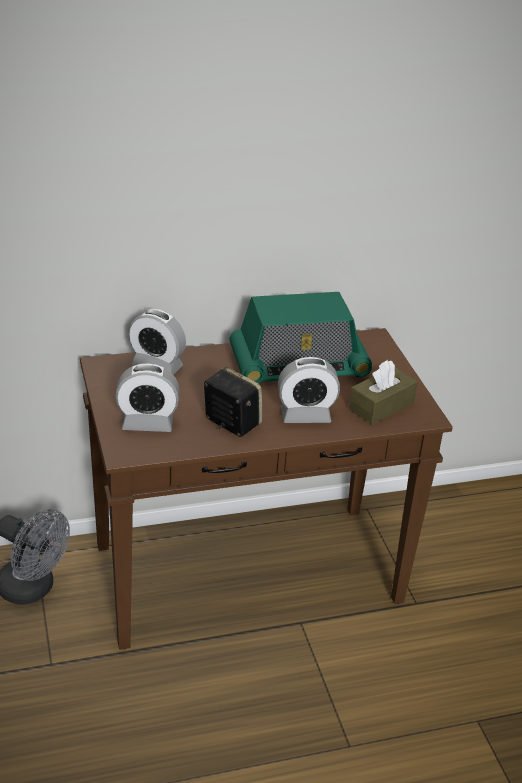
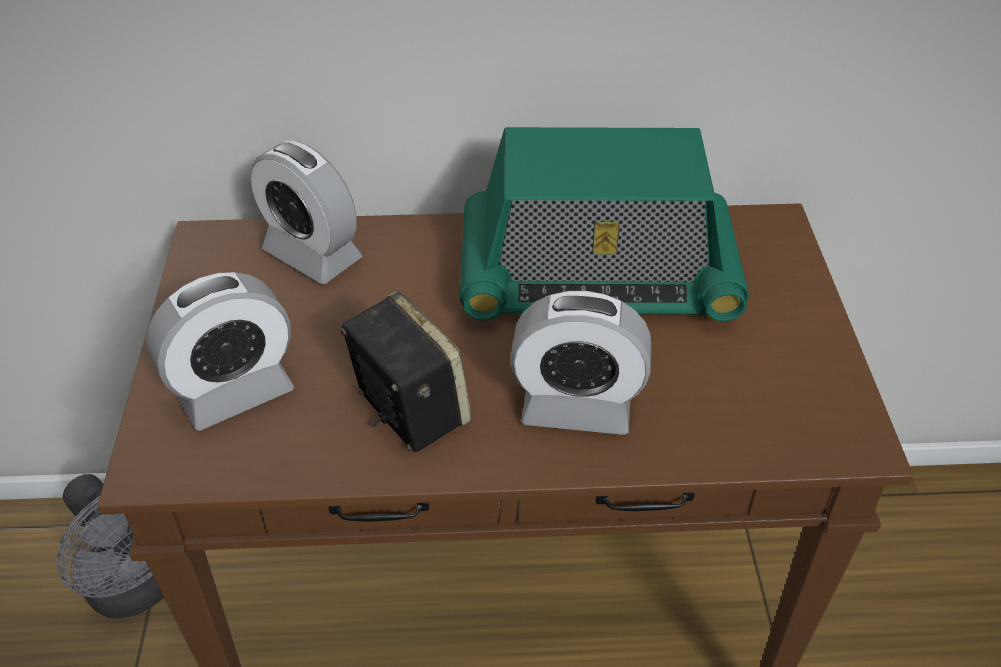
camera: 15 degrees right, 10 degrees up
alarm clock [116,363,180,432] -> alarm clock turned 45 degrees counterclockwise [146,272,294,431]
brown tissue box [348,360,418,425] -> none

